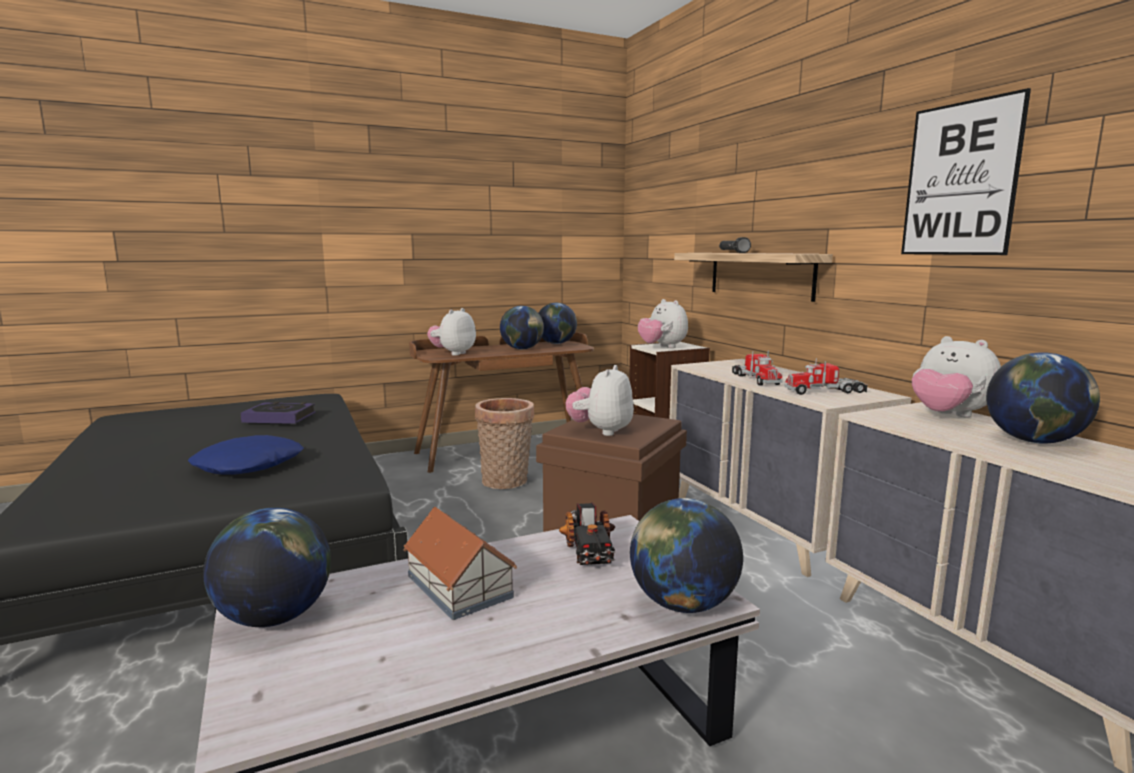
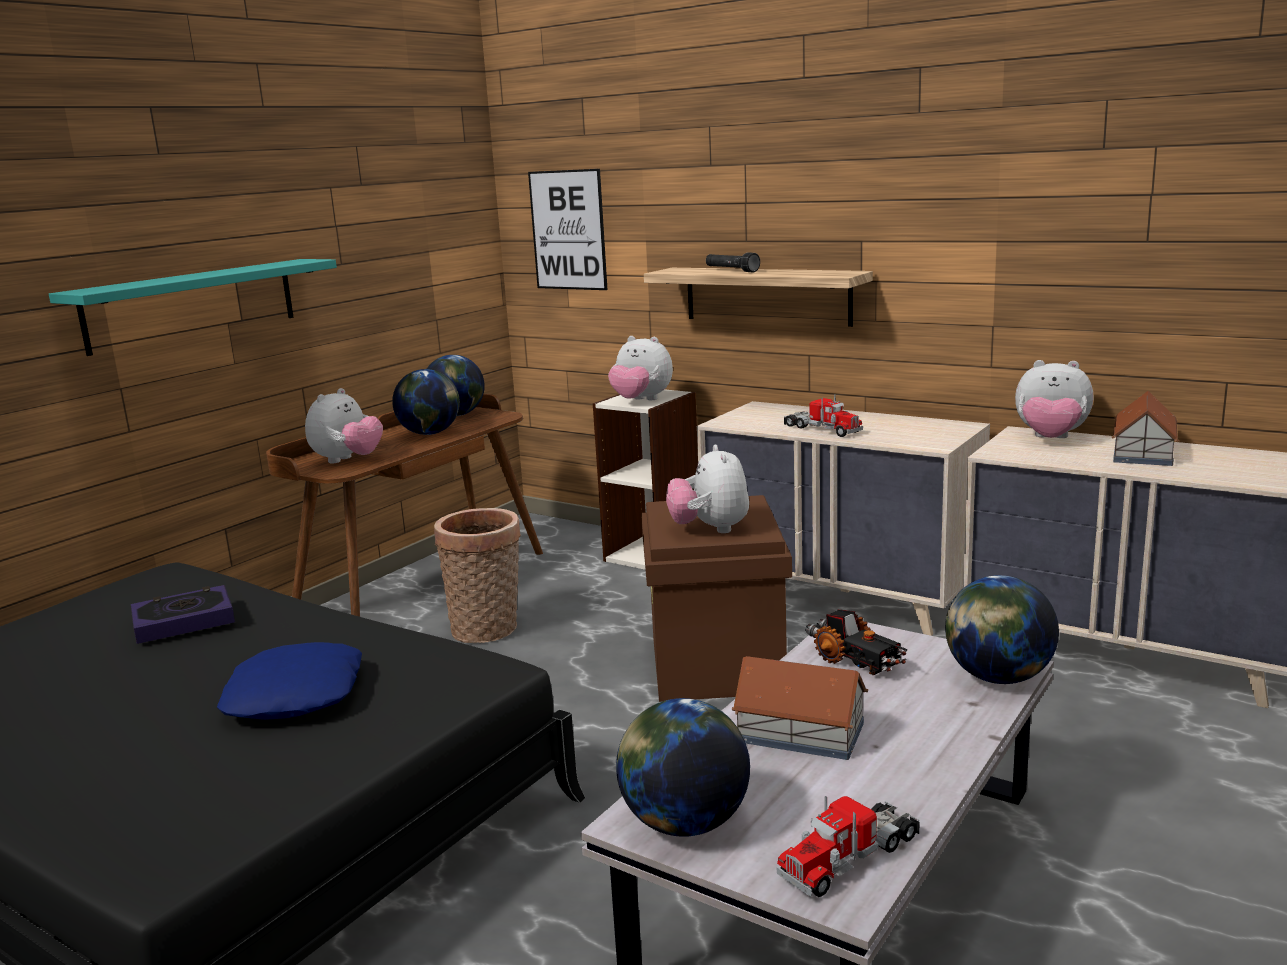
camera: 30 degrees left, 5 degrees up
plush toy [427,308,476,356] -> plush toy turned 150 degrees counterclockwise [305,388,383,464]
toy truck [784,358,867,395] -> toy truck moved to [776,796,920,897]
picture [901,88,1031,255] -> picture moved to [528,169,608,290]
globe [986,352,1100,444] -> toy house [1112,391,1179,466]
none -> turquoise shelf [49,259,337,356]

